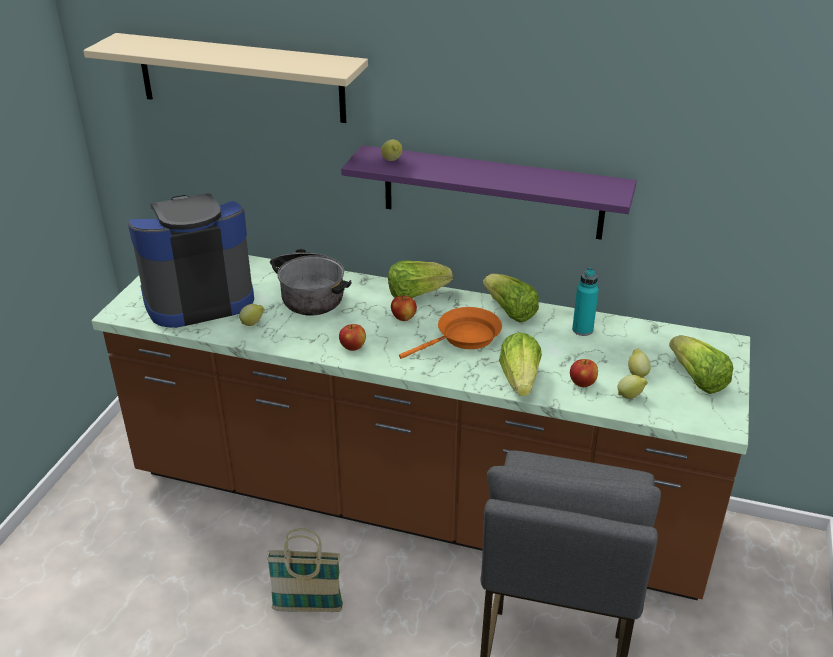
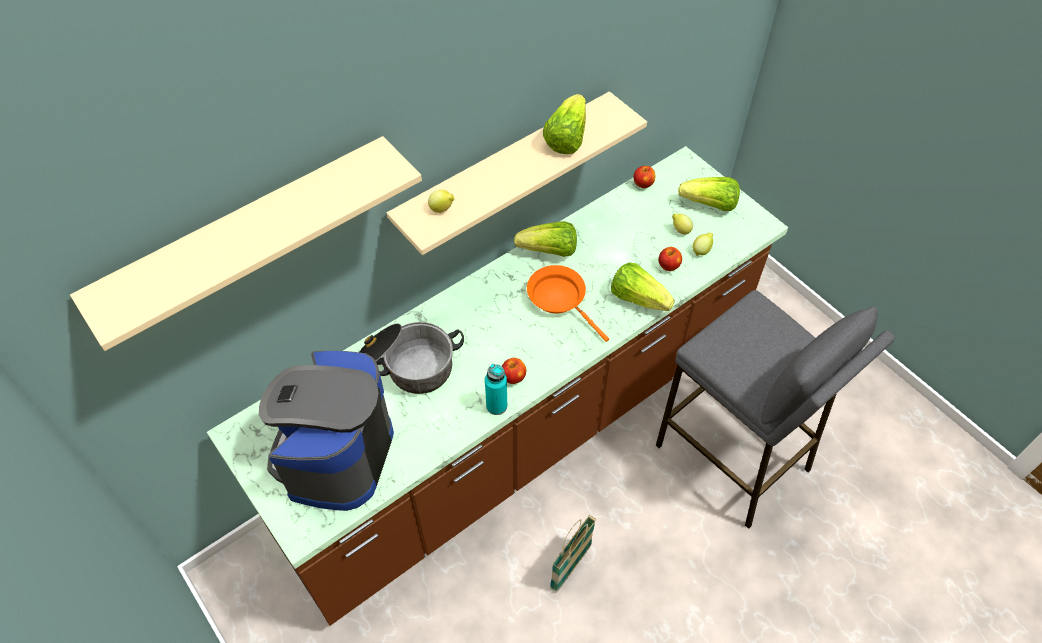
camera: 55 degrees left, 20 degrees up
lemon [239,304,264,326] -> none
purple shelf [341,145,637,240] -> beige shelf [387,91,647,255]
lettuce [388,261,453,298] -> lettuce moved to [543,94,586,154]
apple [391,295,417,321] -> apple moved to [634,166,655,188]
orange frying pan [399,307,502,359] -> orange frying pan turned 45 degrees counterclockwise [527,265,609,342]
turquoise bottle [572,268,599,336] -> turquoise bottle moved to [485,364,507,415]

